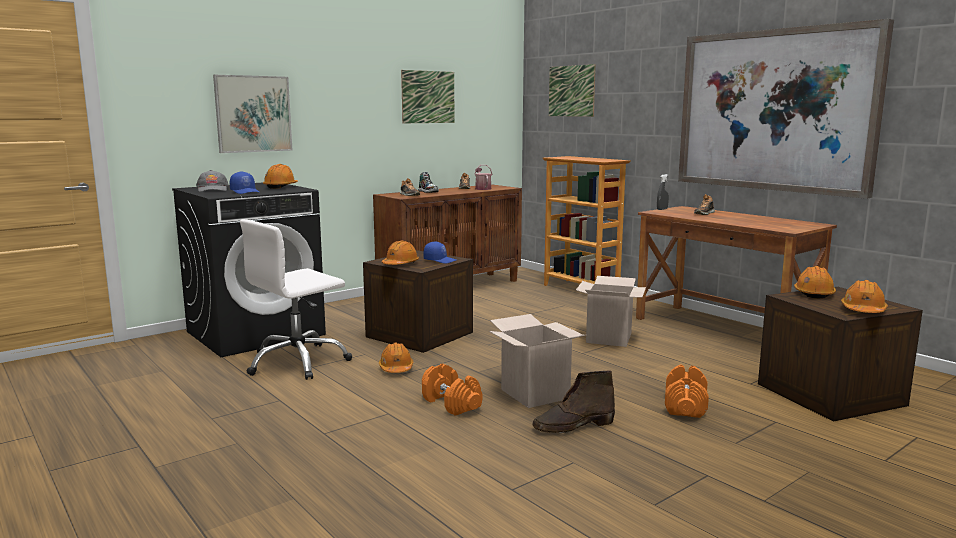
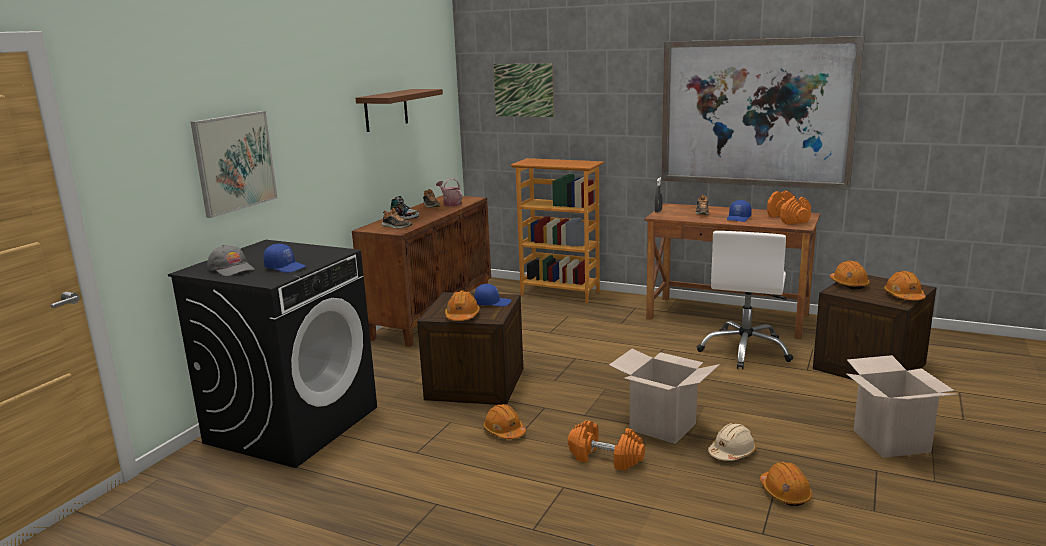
camera: 25 degrees left, 5 degrees up
white office chair [240,219,352,380] -> white office chair moved to [697,231,793,369]
orange hard hat [263,164,298,189] -> orange hard hat moved to [760,462,812,506]
picture [401,70,455,123] -> brown shelf [355,89,443,132]
brown boot [532,371,615,434] -> beige hard hat [708,423,756,461]
cardboard box [576,276,646,347] -> cardboard box moved to [846,355,957,458]
orange dumbbell [665,365,709,418] -> orange dumbbell moved to [767,190,811,224]
none -> blue cap [727,200,752,222]

